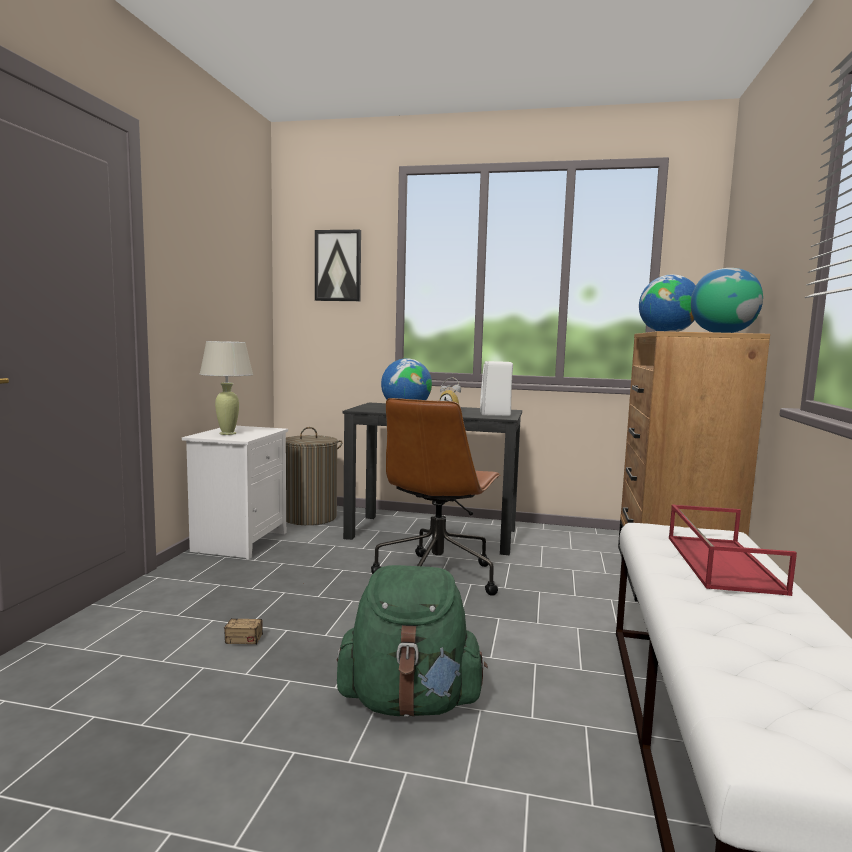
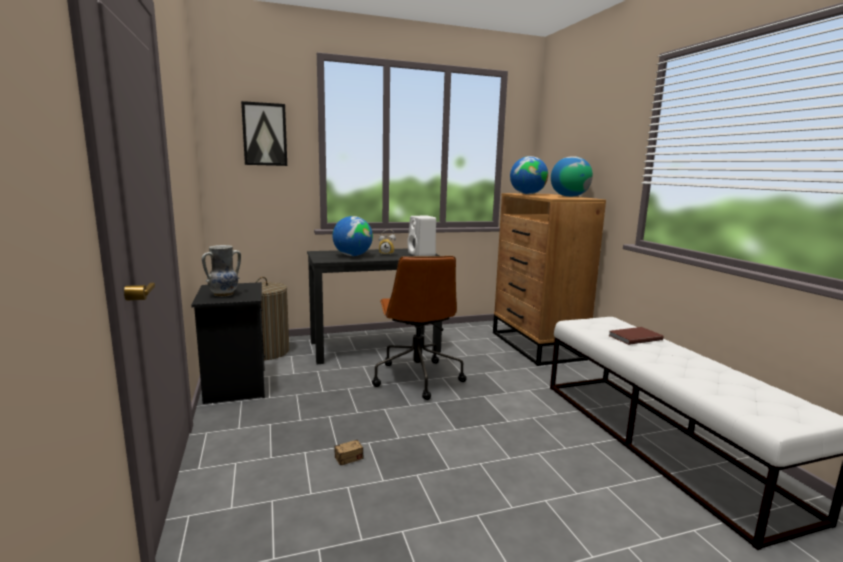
camera: 30 degrees left, 5 degrees up
white nightstand [182,426,288,559] -> black nightstand [191,282,265,404]
beige table lamp [200,341,253,435] -> vase [202,245,241,297]
green backpack [337,565,488,717] -> none
red tray [669,504,797,596] -> brown book [608,327,664,345]

